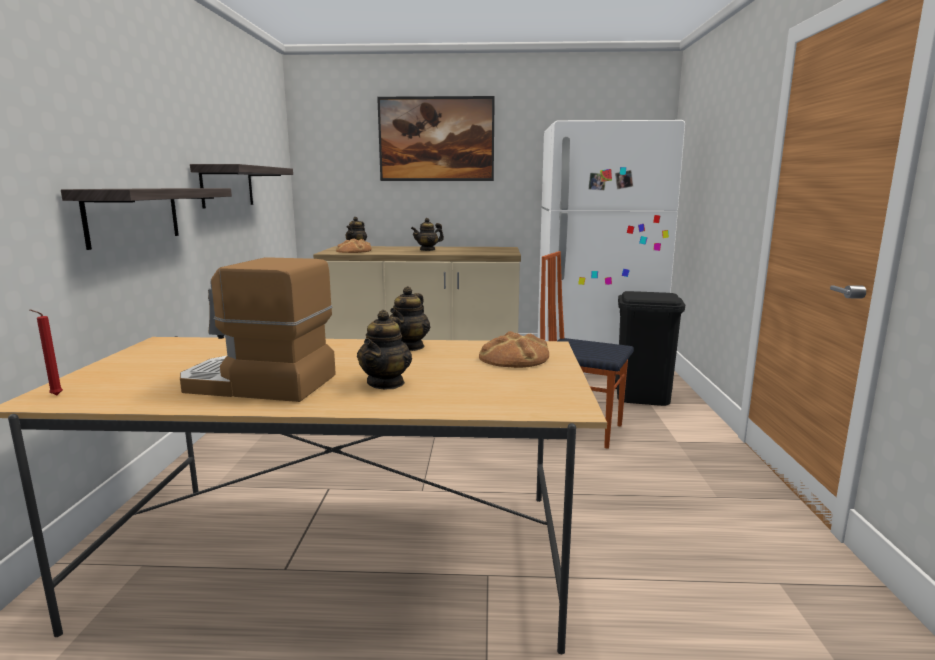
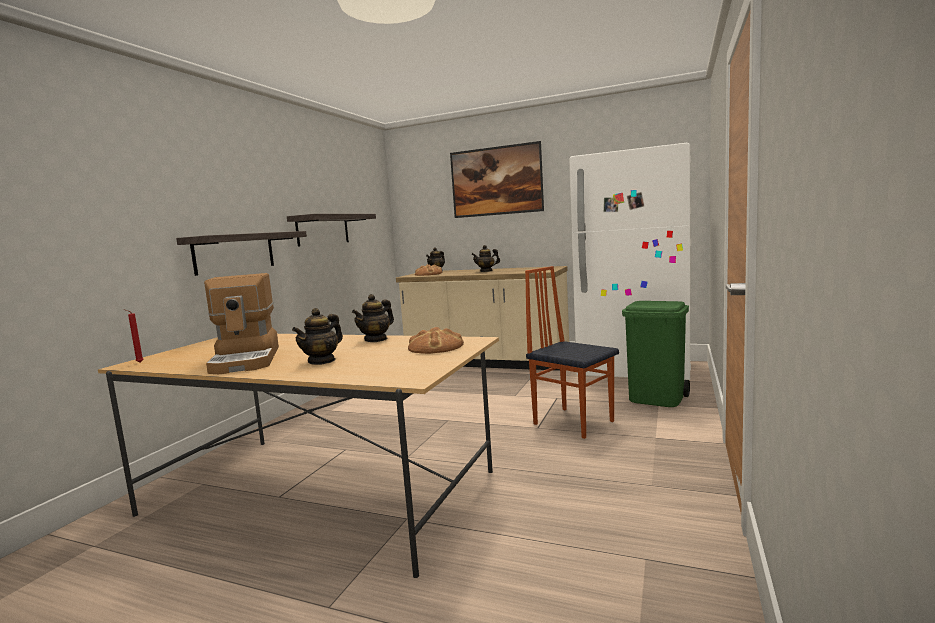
camera: 20 degrees right, 5 degrees down
coffee machine [180,257,336,402] -> coffee machine turned 135 degrees counterclockwise [204,273,279,374]
black trash can [615,291,685,406] -> green trash can [622,301,690,407]

